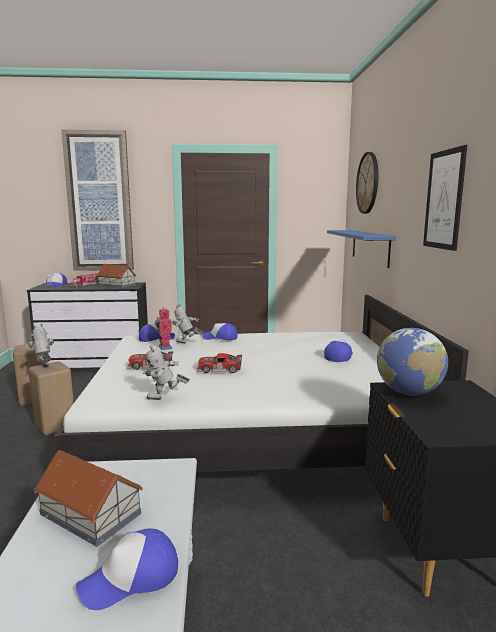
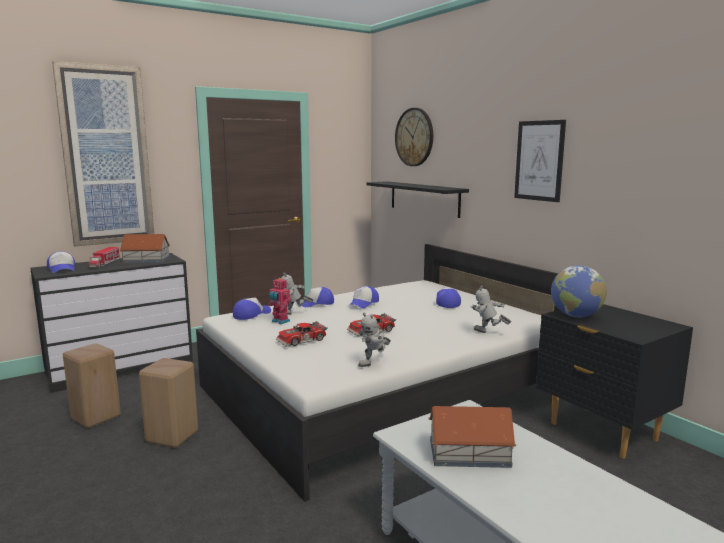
camera: 30 degrees left, 0 degrees up
toy robot [26,324,54,367] -> toy robot moved to [471,286,511,333]
cap [76,528,178,610] -> cap moved to [350,286,379,308]
blue shelf [327,230,396,268] -> black shelf [366,181,469,218]

